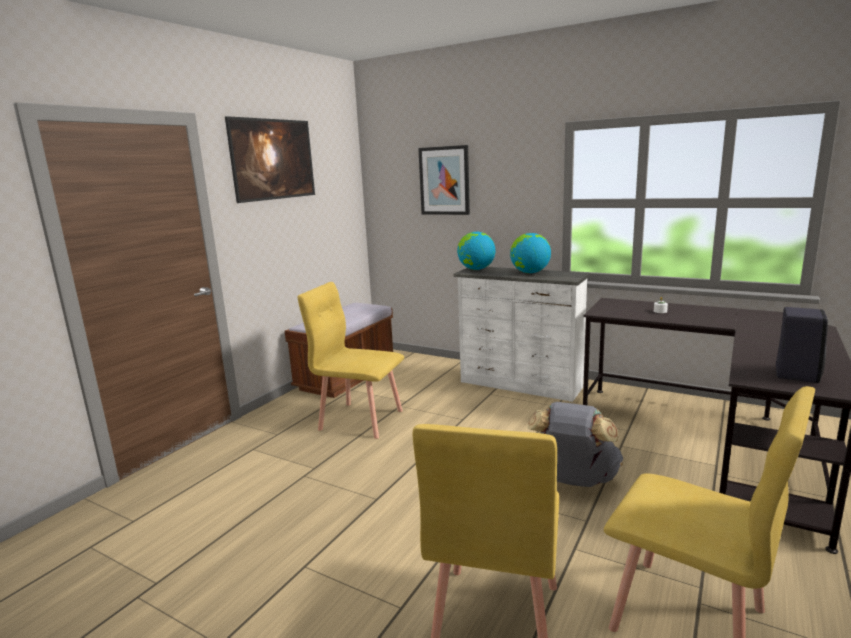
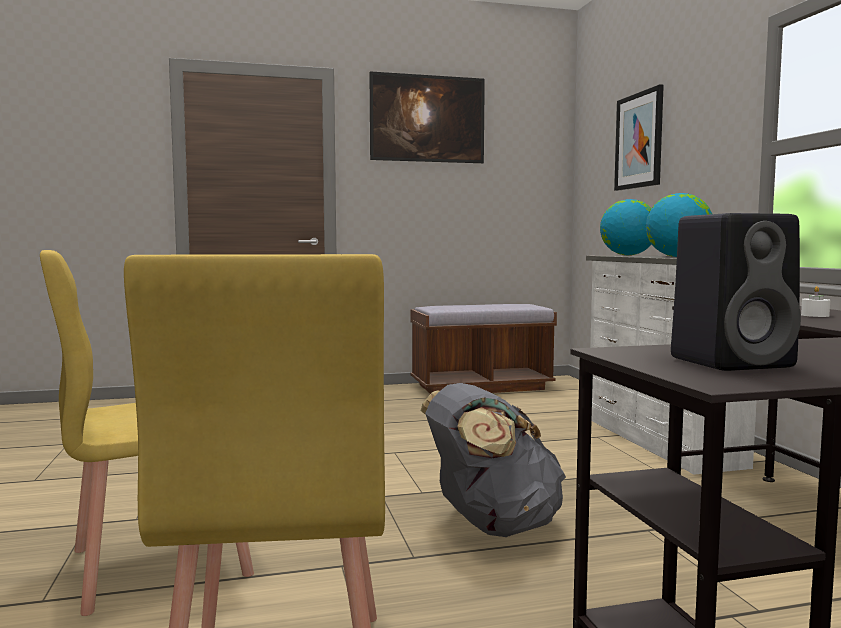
camera: 45 degrees right, 10 degrees down
yellow chair [298,282,404,439] -> none

